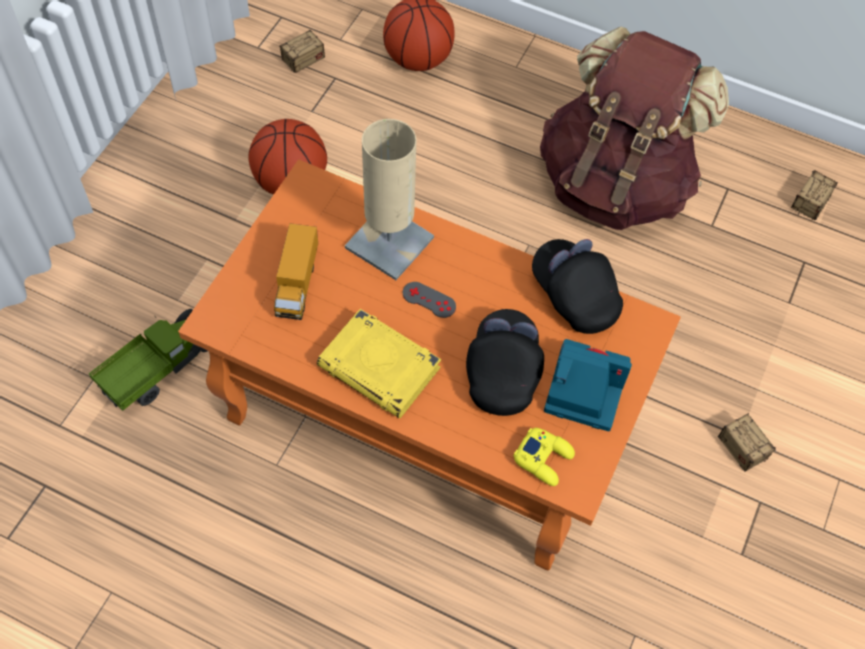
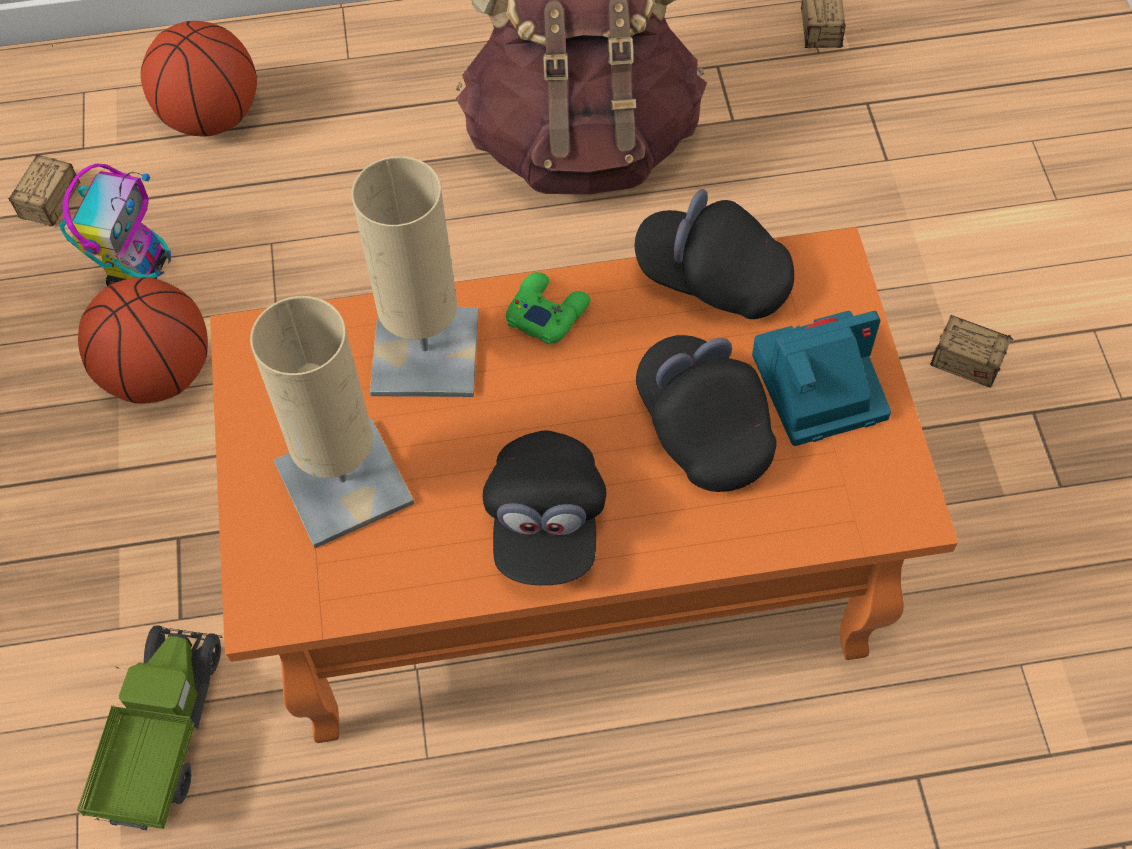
camera: 30 degrees left, 0 degrees up
toy truck [274,223,318,320] -> beige table lamp [250,296,414,548]
yellow book [317,309,441,418] -> black cap [483,430,606,585]
grey game controller [403,282,456,318] -> none
yellow game controller [513,428,575,486] -> none
none -> toy robot [59,164,171,286]
none -> green game controller [506,272,590,345]

